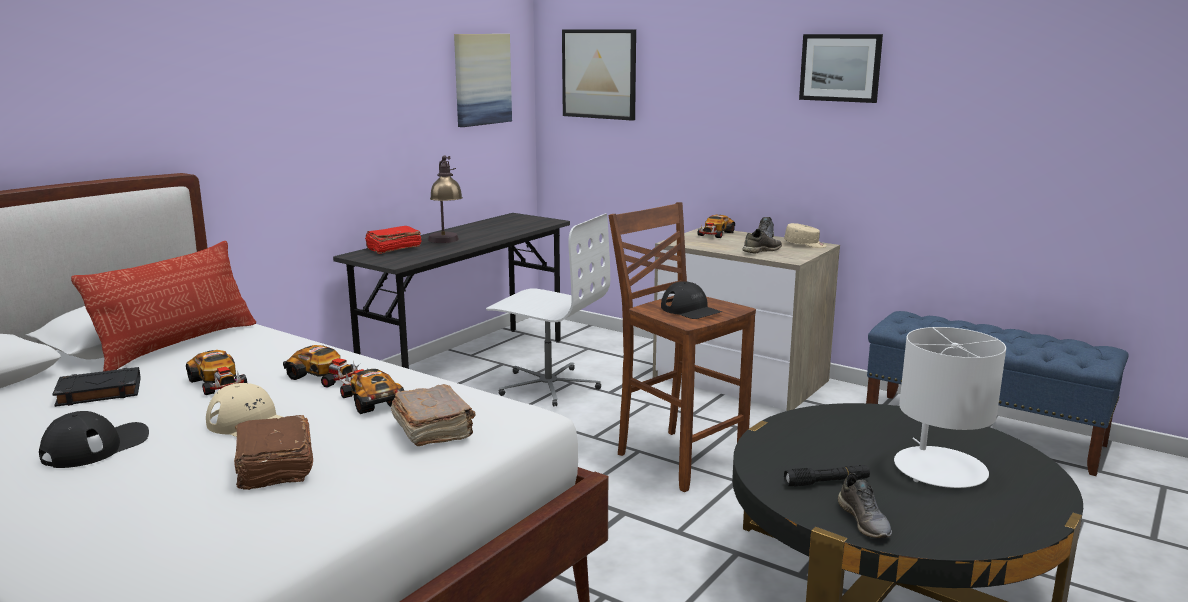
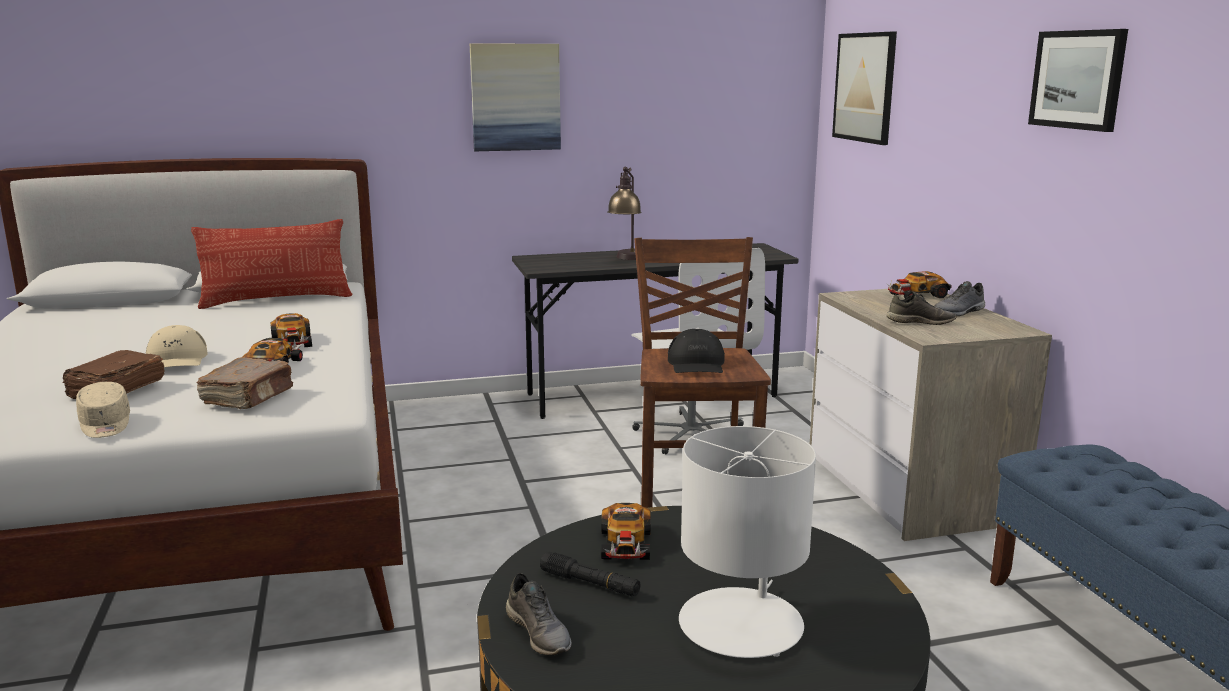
camera: 40 degrees right, 0 degrees up
black cap [39,411,149,468] -> none
black book [52,367,141,407] -> none
toy car [186,350,247,395] -> toy car moved to [601,503,651,560]
red book [365,226,421,254] -> none
picture [454,34,512,127] -> picture moved to [470,43,561,151]
beige cap [784,223,827,248] -> beige cap moved to [76,382,130,438]
grey shoe [838,473,892,538] -> grey shoe turned 60 degrees counterclockwise [506,573,572,655]

